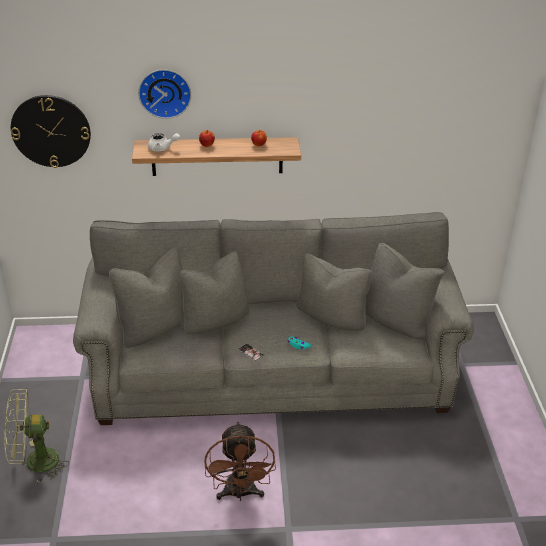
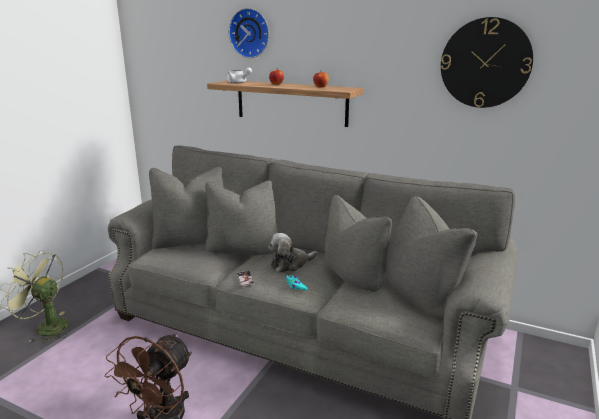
camera: 30 degrees right, 15 degrees down
wall clock [11,95,91,168] -> wall clock moved to [441,17,533,108]
none -> plush toy [268,233,318,272]

